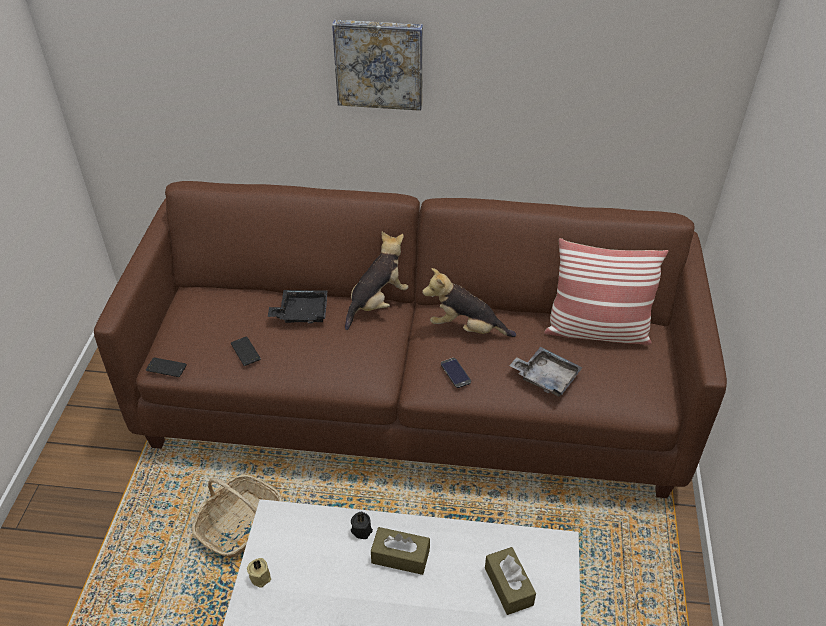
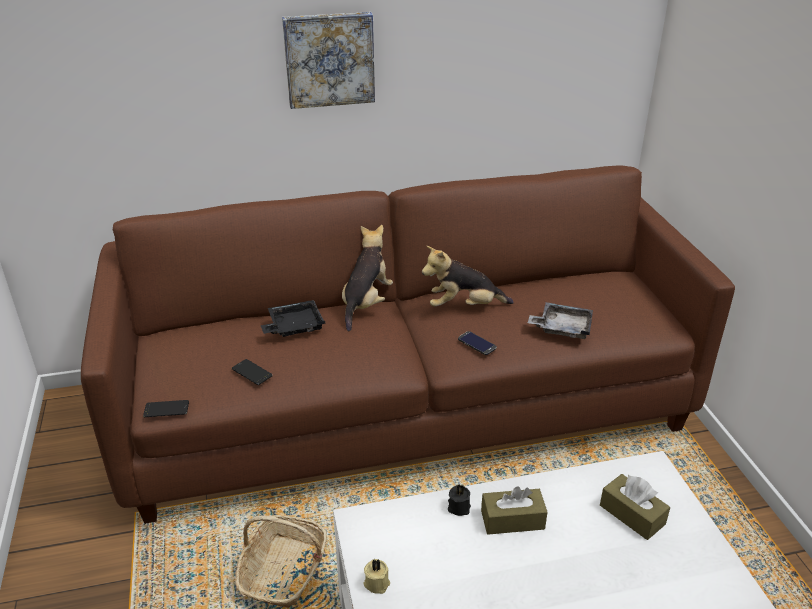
camera: 20 degrees left, 10 degrees down
pillow [544,238,668,345] -> none

